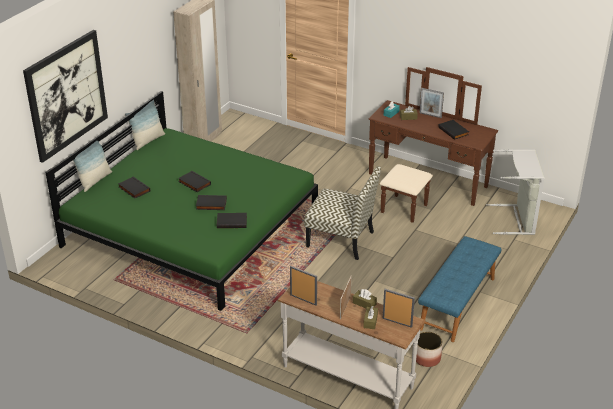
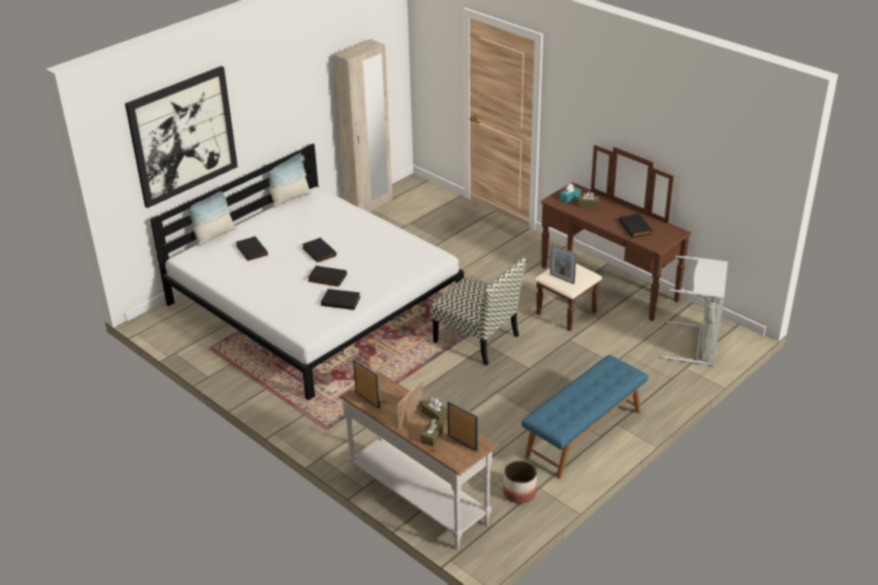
camera: 15 degrees right, 0 degrees up
green bed [45,91,318,311] -> white bed [150,143,464,401]
picture frame [419,88,444,118] -> picture frame moved to [550,244,576,284]

